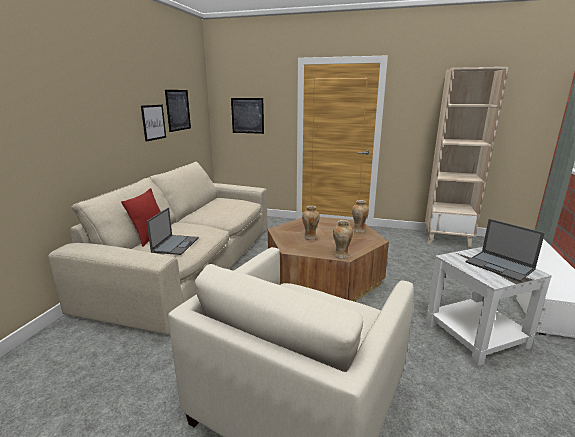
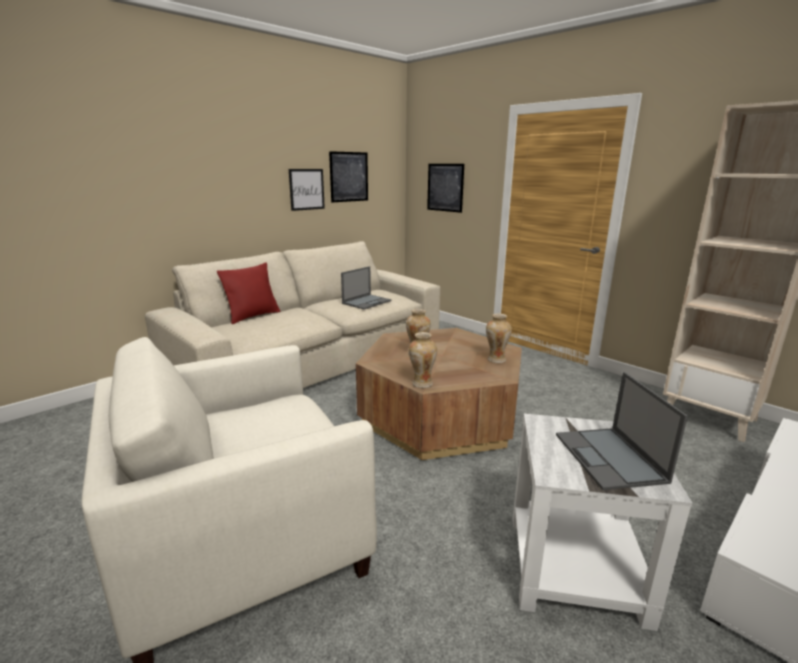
camera: 30 degrees right, 0 degrees up
laptop [146,207,199,255] -> laptop moved to [341,266,392,310]

